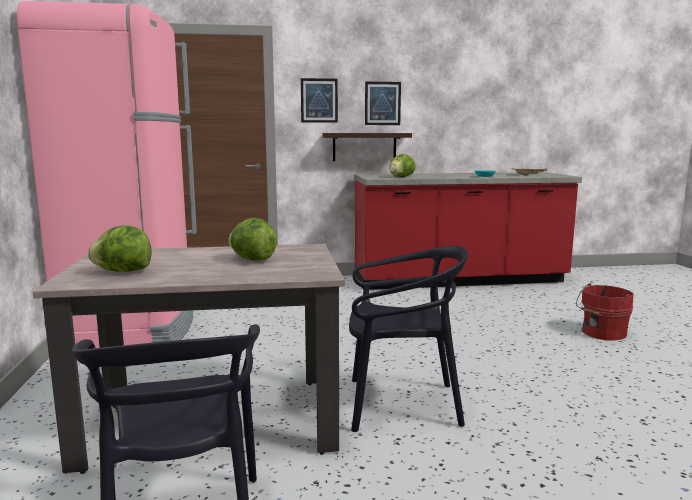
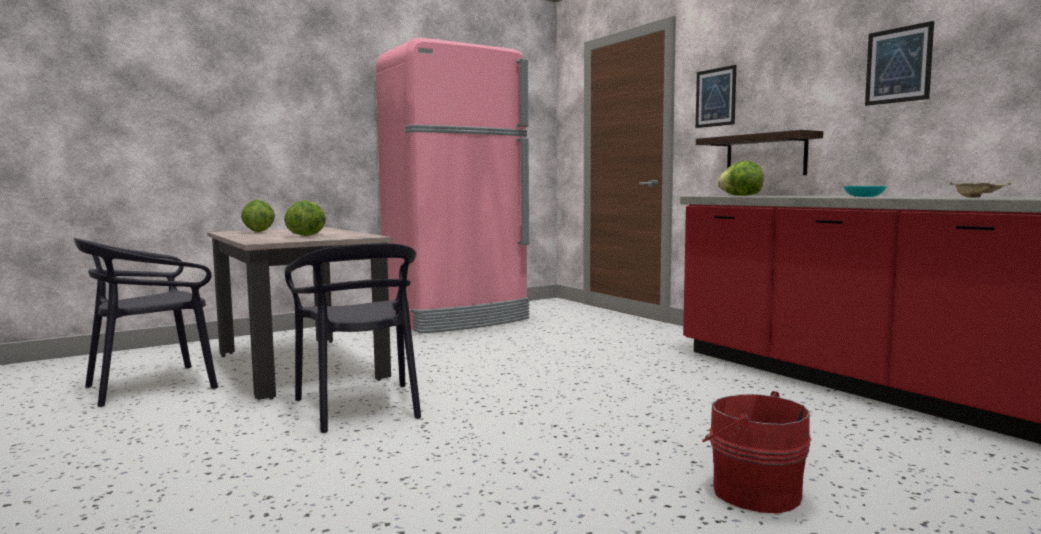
camera: 65 degrees right, 5 degrees down
picture [365,82,401,125] -> picture moved to [865,21,934,106]

